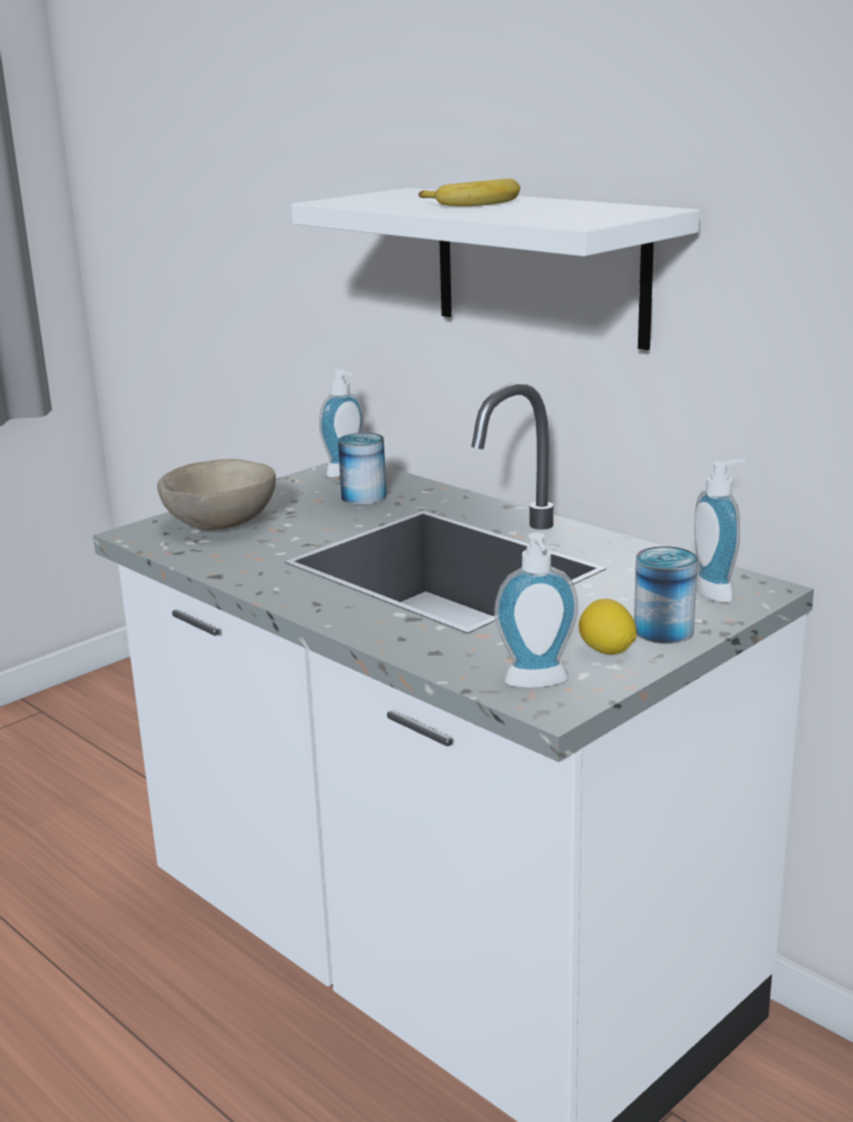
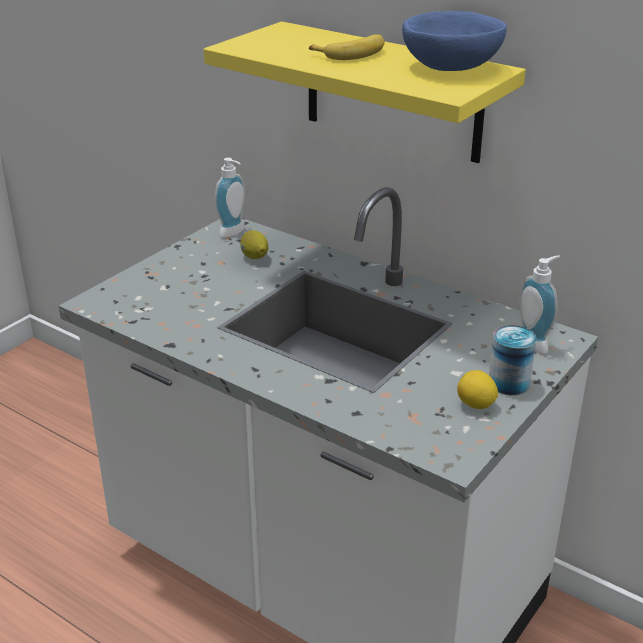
camera: 10 degrees left, 10 degrees up
beige bowl [157,459,276,530] -> none
white shelf [291,188,700,350] -> yellow shelf [203,21,526,163]
can [338,433,386,505] -> lemon [240,230,268,259]
soap dispenser [494,533,578,688] -> none
none -> blue bowl [402,11,507,71]

